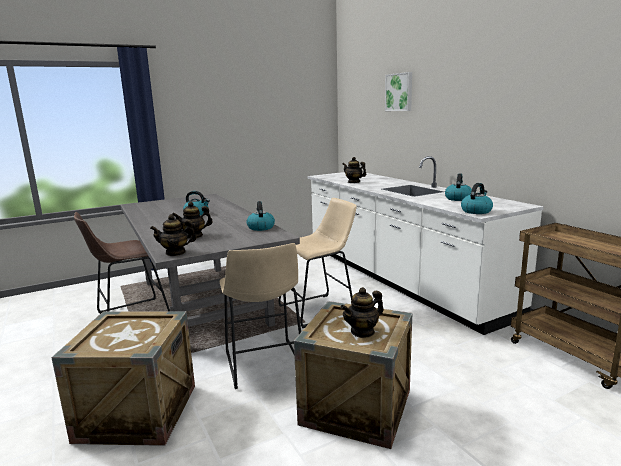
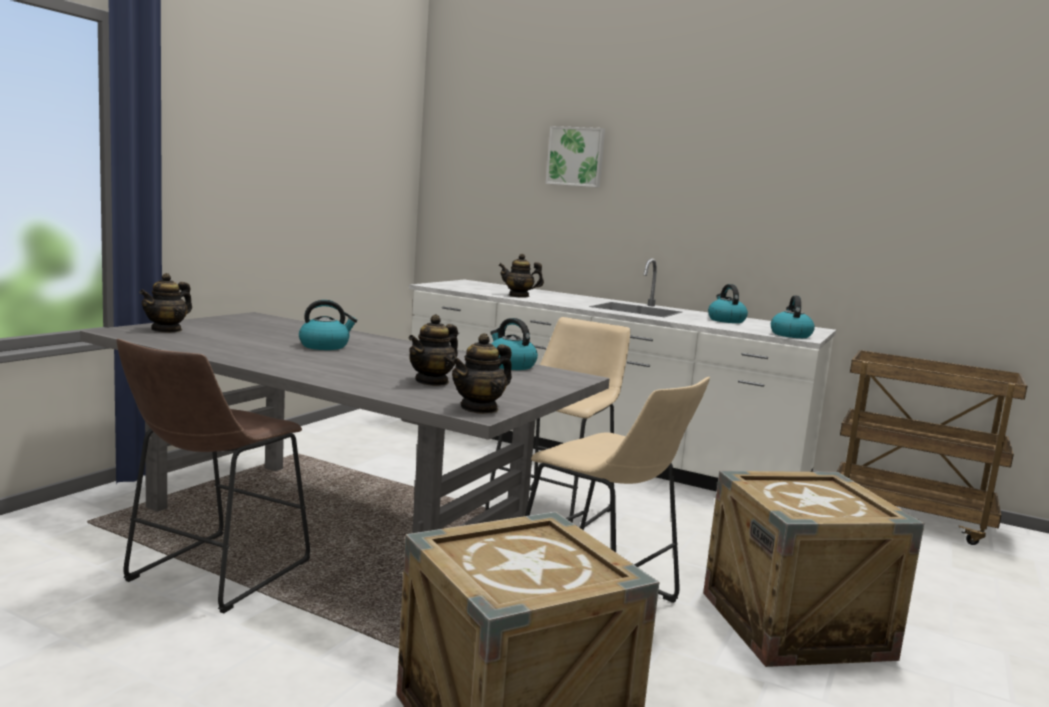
camera: 35 degrees left, 5 degrees down
teapot [341,287,384,338] -> teapot moved to [139,273,192,333]

